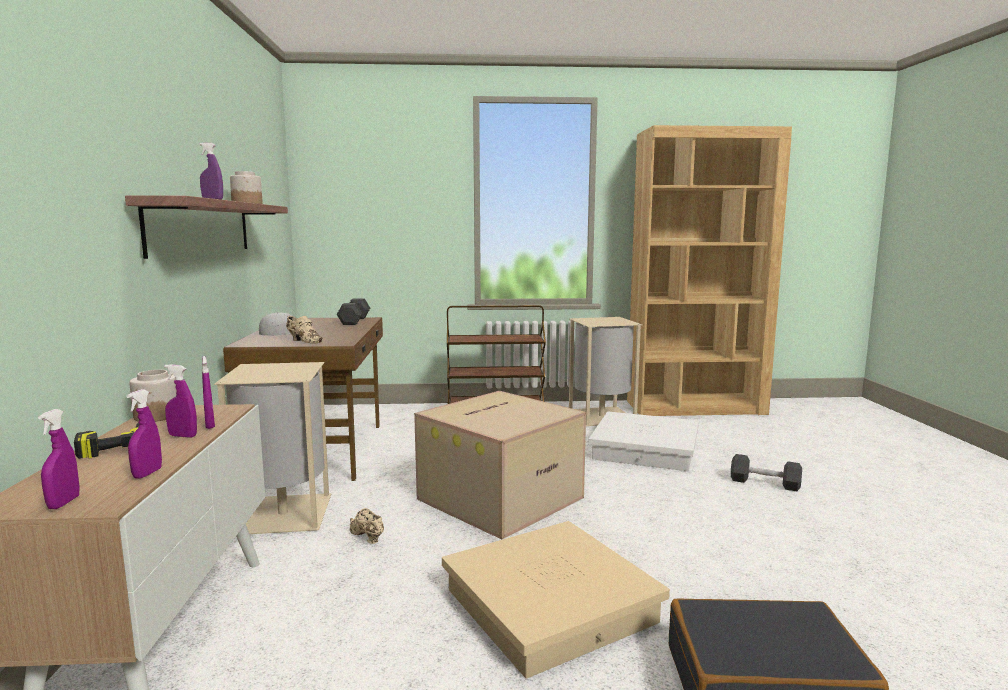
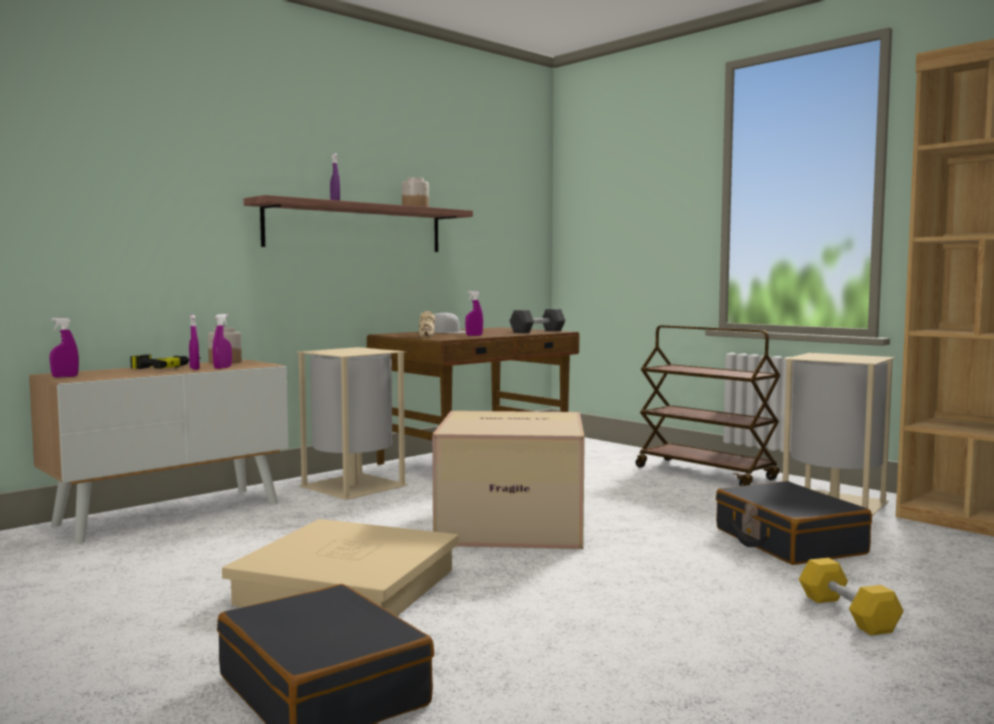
camera: 50 degrees right, 5 degrees down
purple spray bottle [126,389,162,479] -> purple spray bottle moved to [465,291,483,336]
beige shoe [350,508,384,544] -> none
white storage box [589,412,699,471] -> black suitcase [716,481,872,565]
black dumbbell [731,454,802,491] -> yellow dumbbell [799,558,904,635]

